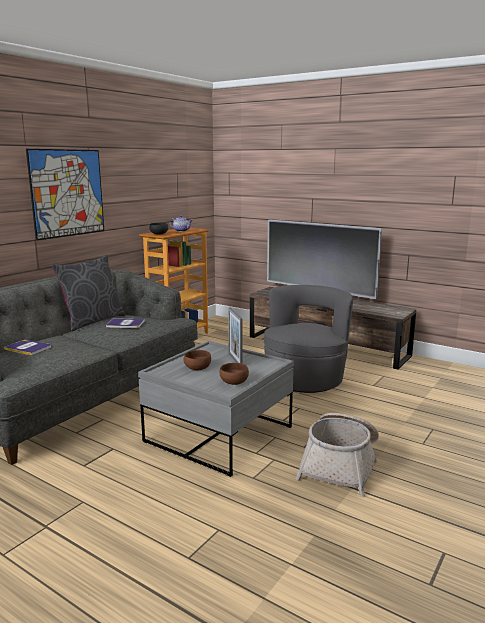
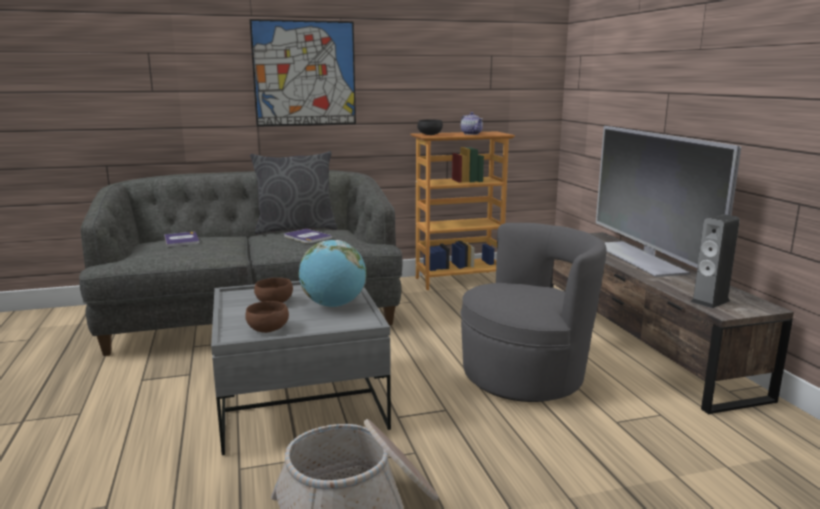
camera: 40 degrees right, 0 degrees up
picture frame [228,308,243,364] -> globe [299,240,366,307]
none -> speaker [691,214,740,308]

